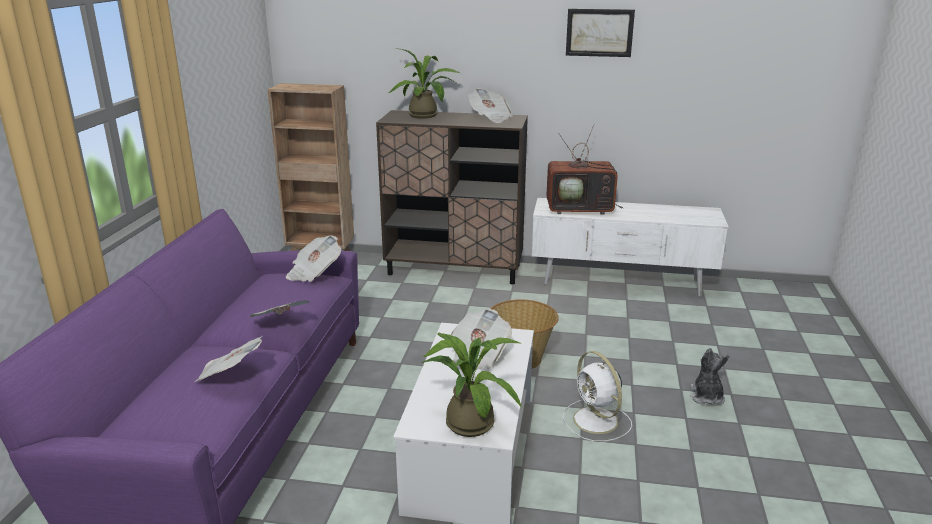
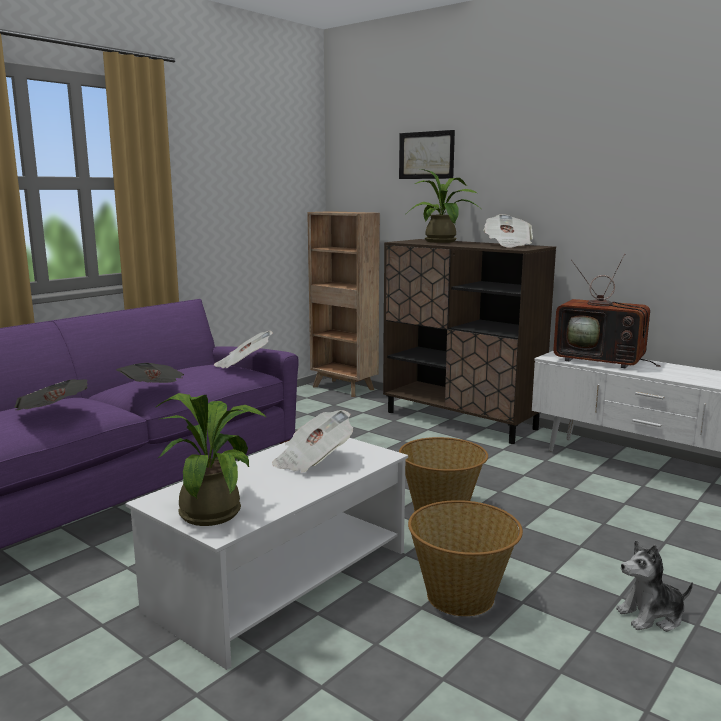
camera: 30 degrees right, 10 degrees down
white fan [563,351,632,442] -> basket [408,500,523,616]
picture [566,9,635,57] -> picture moved to [399,130,455,179]
plush toy [690,348,730,405] -> plush toy turned 135 degrees counterclockwise [616,540,693,632]

